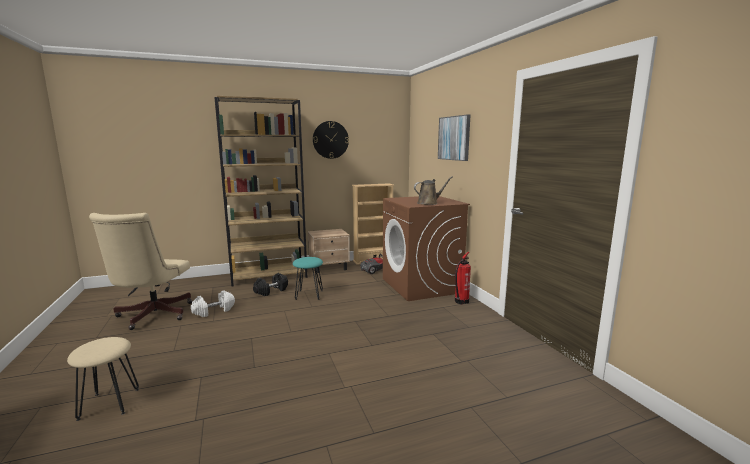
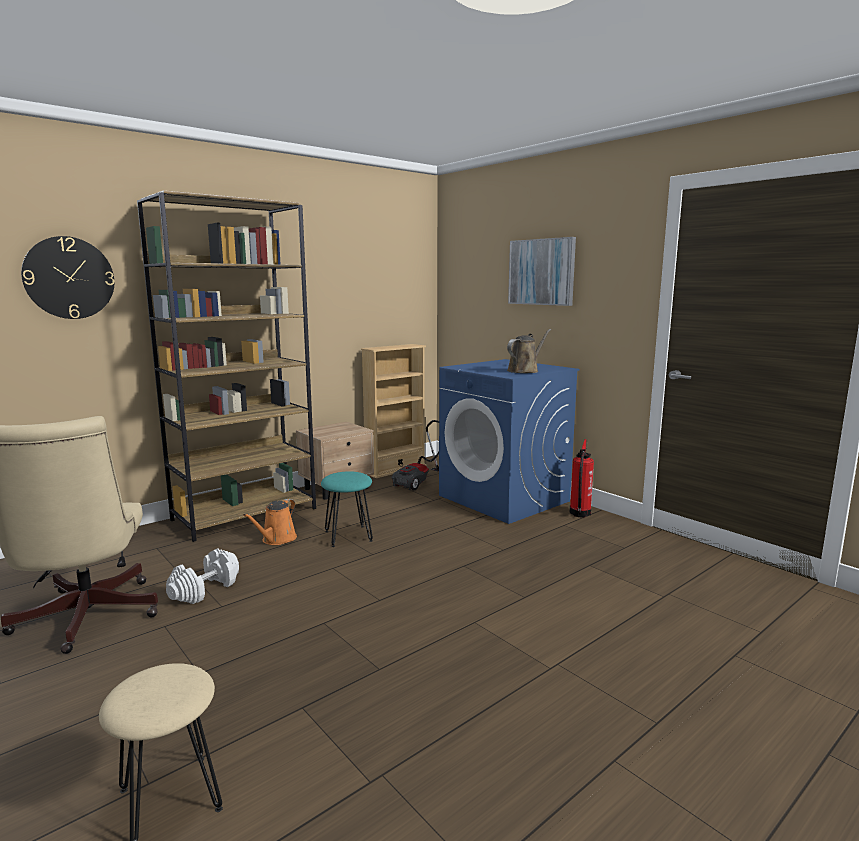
camera: 20 degrees left, 0 degrees up
black dumbbell [253,273,288,296] -> orange watering can [243,499,297,545]
wall clock [313,121,349,159] -> wall clock moved to [21,236,114,319]
brown washing machine [383,196,470,301] -> blue washing machine [439,359,579,524]

